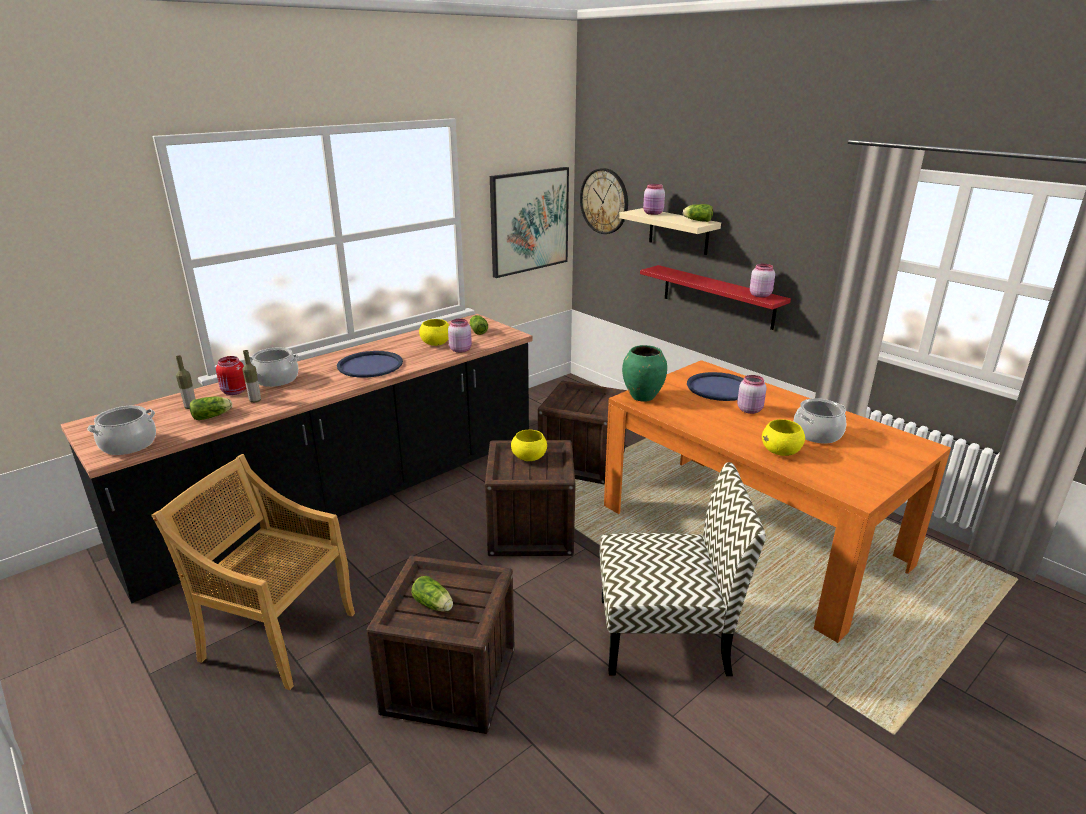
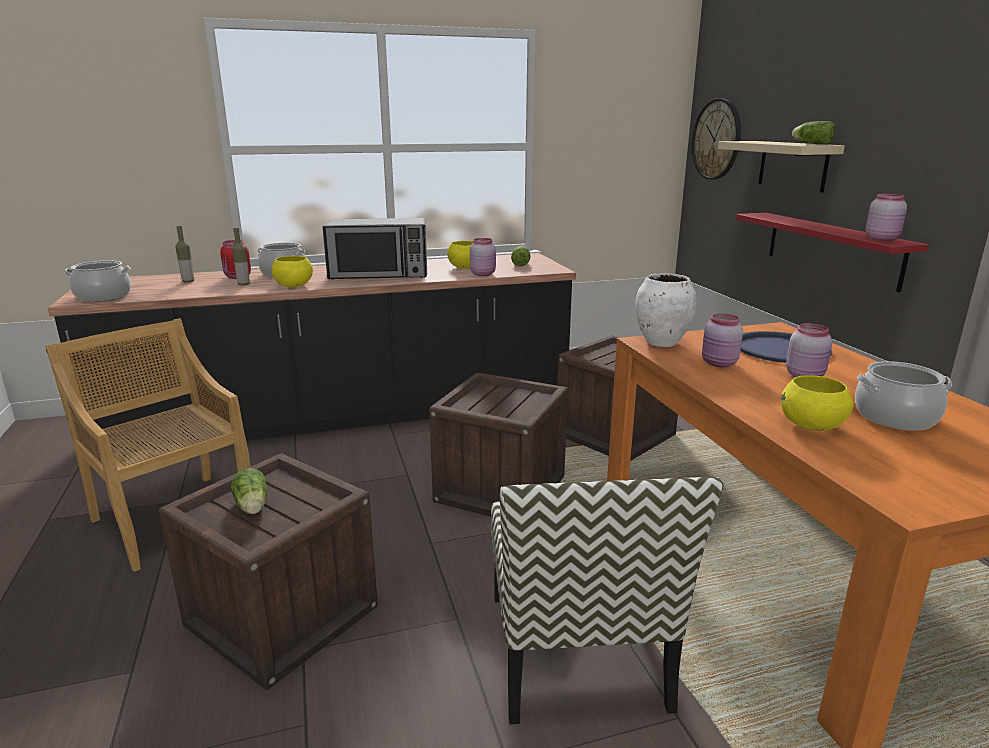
camera: 25 degrees right, 5 degrees down
lettuce [189,396,232,420] -> none
blue tray [337,351,403,378] -> microwave [323,218,427,280]
picture [490,167,569,278] -> none
yellow bowl [511,429,547,461] -> yellow bowl moved to [271,256,313,287]
chair [600,462,766,676] -> chair turned 60 degrees clockwise [491,477,724,724]
green vase [622,345,667,402] -> white vase [635,273,697,347]
pink jar [643,184,665,215] -> pink jar moved to [702,313,743,367]

